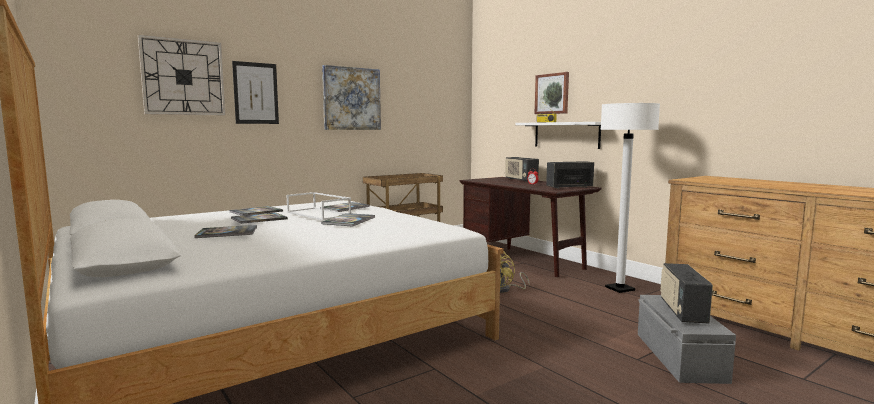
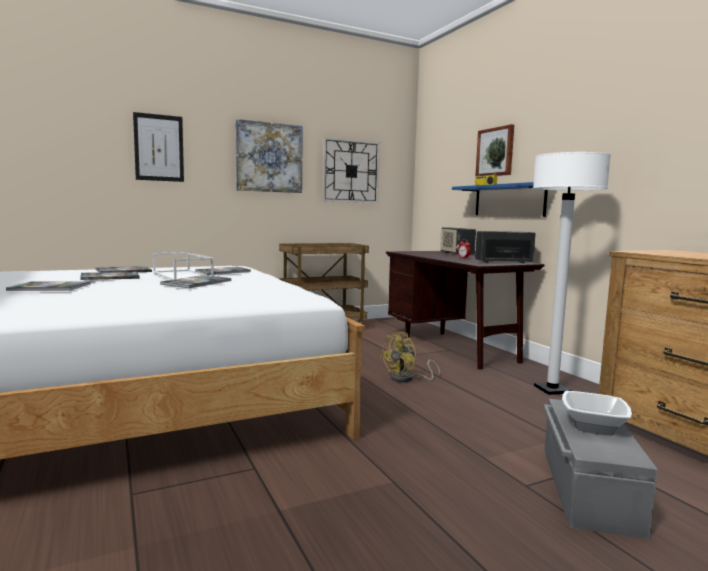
camera: 10 degrees right, 0 degrees up
wall clock [138,35,226,115] -> wall clock moved to [322,137,380,203]
white shelf [515,122,601,149] -> blue shelf [452,182,548,217]
radio [660,263,713,324] -> bowl [562,391,632,435]

